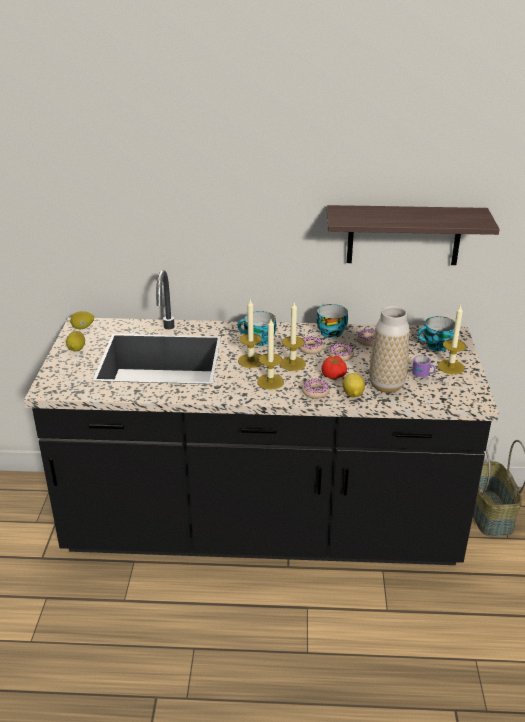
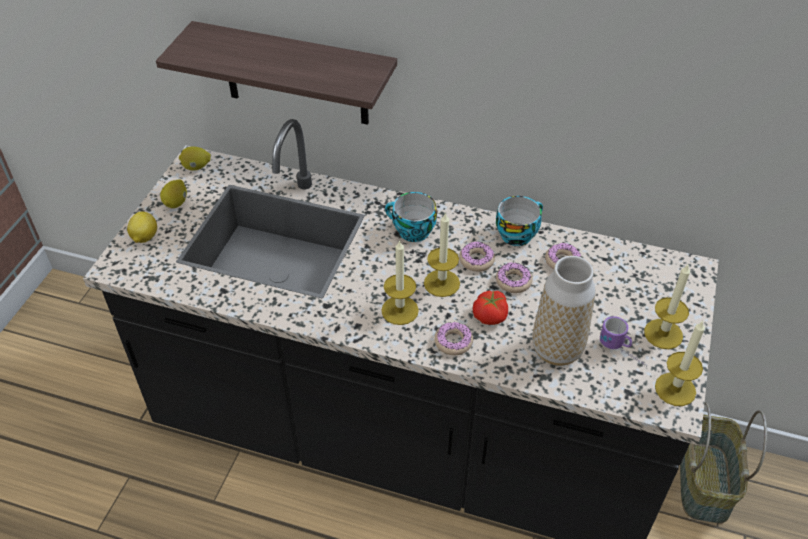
camera: 15 degrees right, 15 degrees up
candle [238,299,262,368] -> candle moved to [655,321,705,406]
shelf [327,205,500,265] -> shelf moved to [156,21,397,125]
lemon [343,373,365,398] -> lemon moved to [127,211,157,243]
cup [417,316,455,351] -> none

